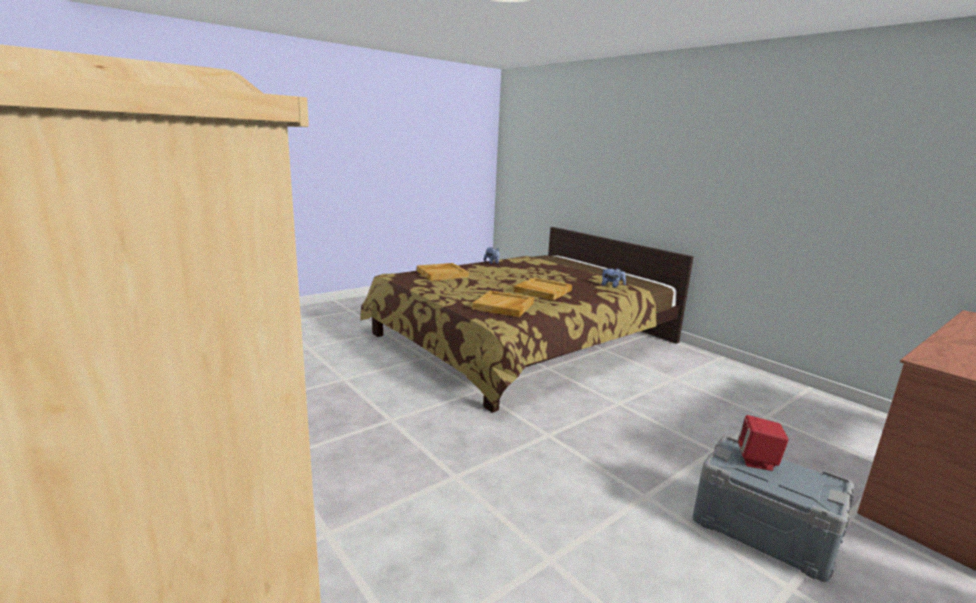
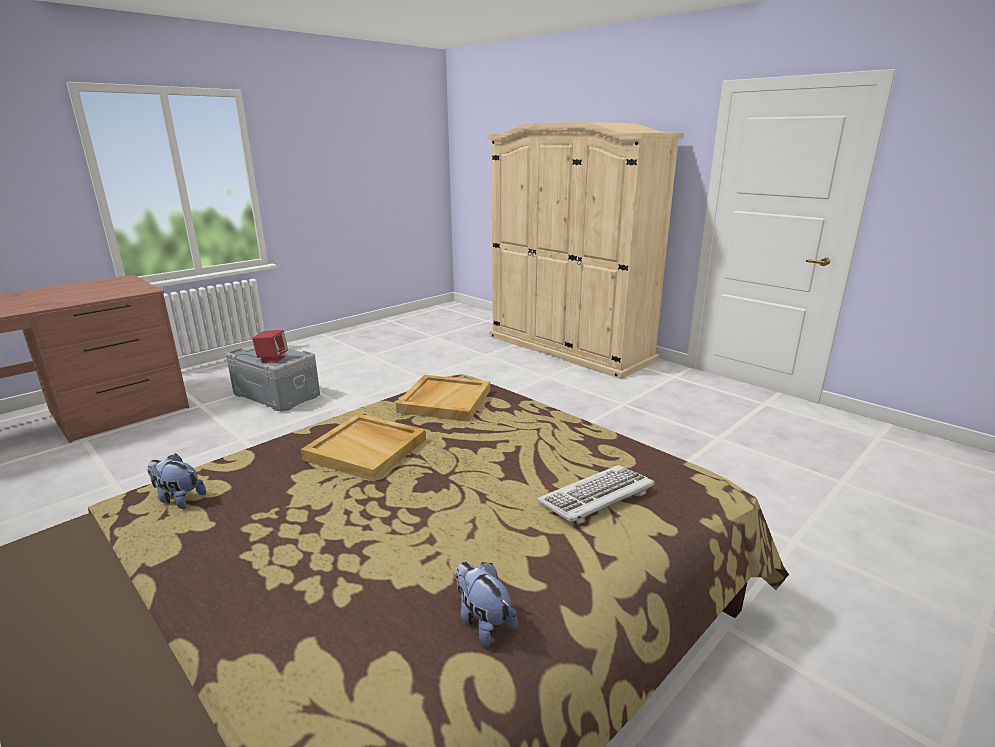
camera: 175 degrees right, 5 degrees up
beige tray [417,263,469,281] -> keyboard [537,465,655,524]

